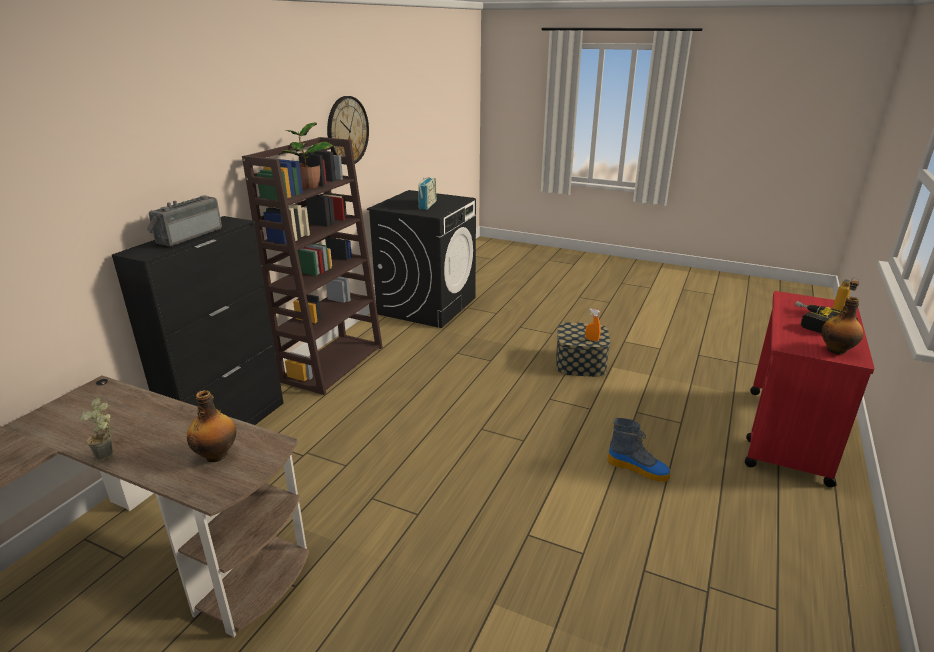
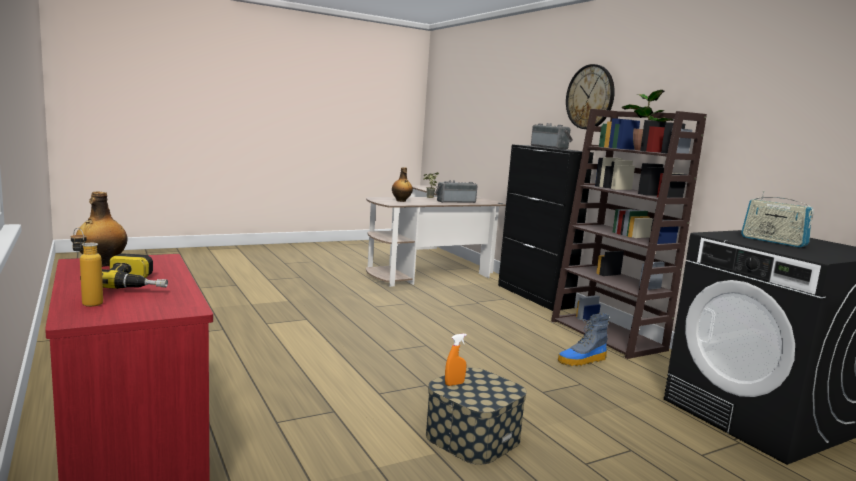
camera: 125 degrees right, 15 degrees down
wall clock [327,96,369,165] -> wall clock moved to [566,64,615,129]
boot [607,418,671,482] -> boot moved to [558,313,610,366]
none -> radio [435,180,477,203]

